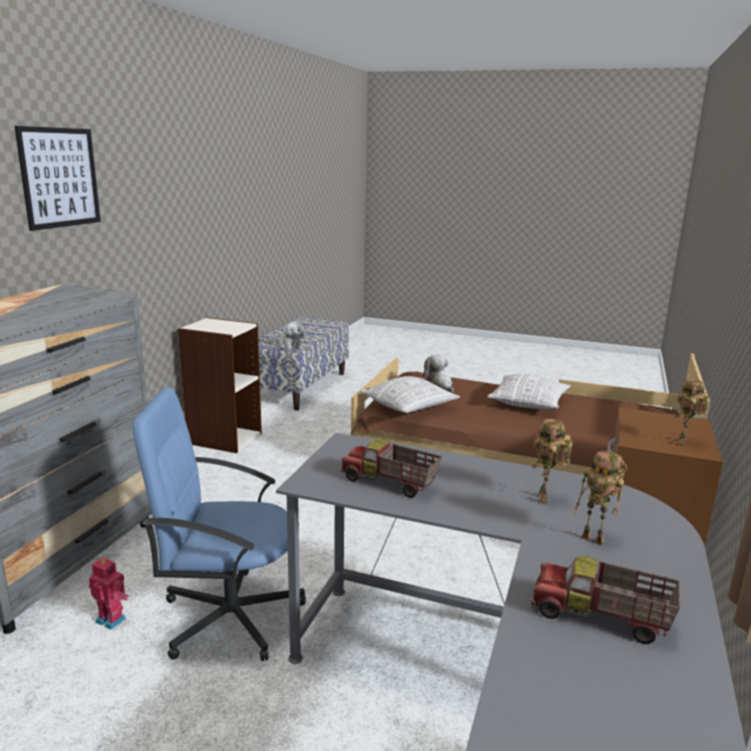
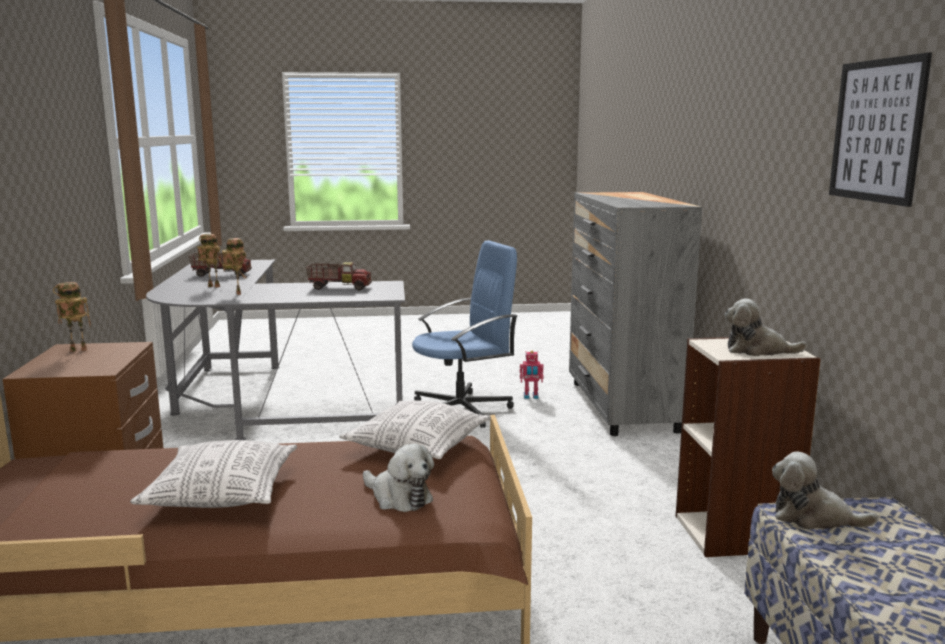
camera: 155 degrees right, 5 degrees down
picture [14,126,101,231] -> picture moved to [829,53,932,207]
toy robot [675,379,710,446] -> toy robot turned 105 degrees counterclockwise [53,282,91,352]
none -> plush toy [725,299,807,356]

